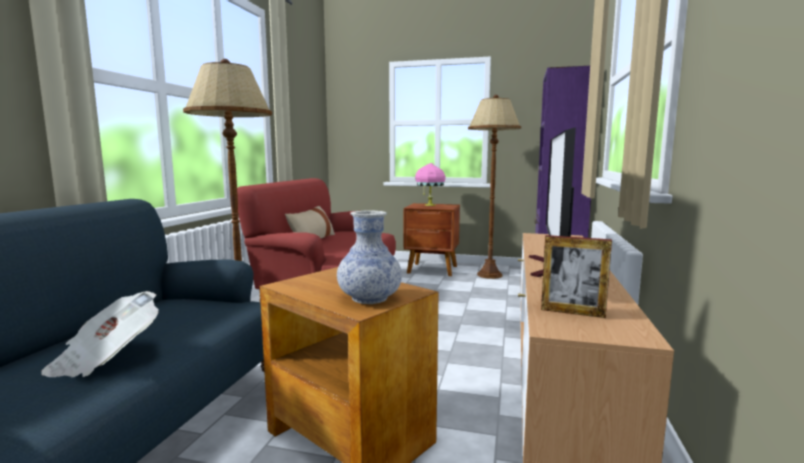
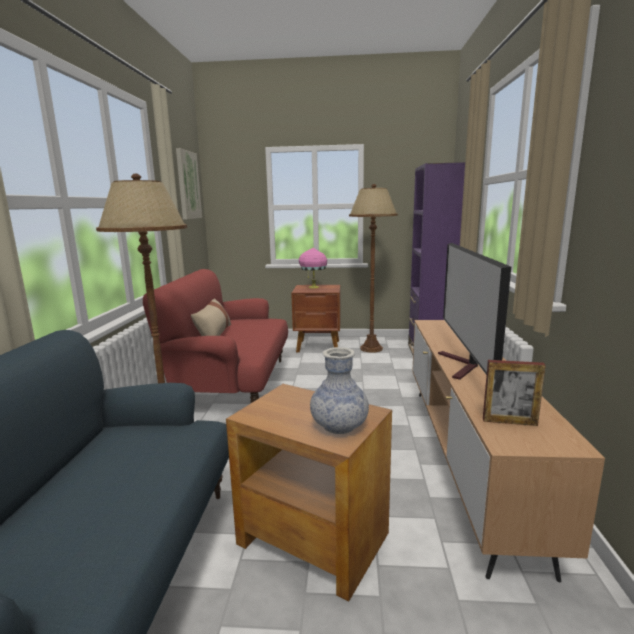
camera: 10 degrees left, 5 degrees up
newspaper [42,291,159,377] -> none
none -> picture [176,148,202,219]

